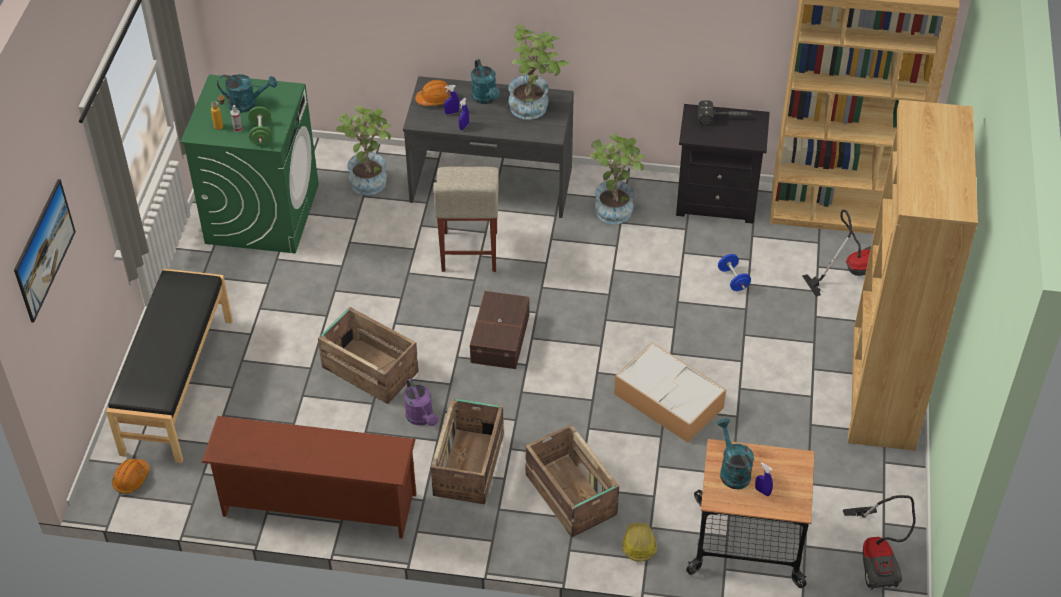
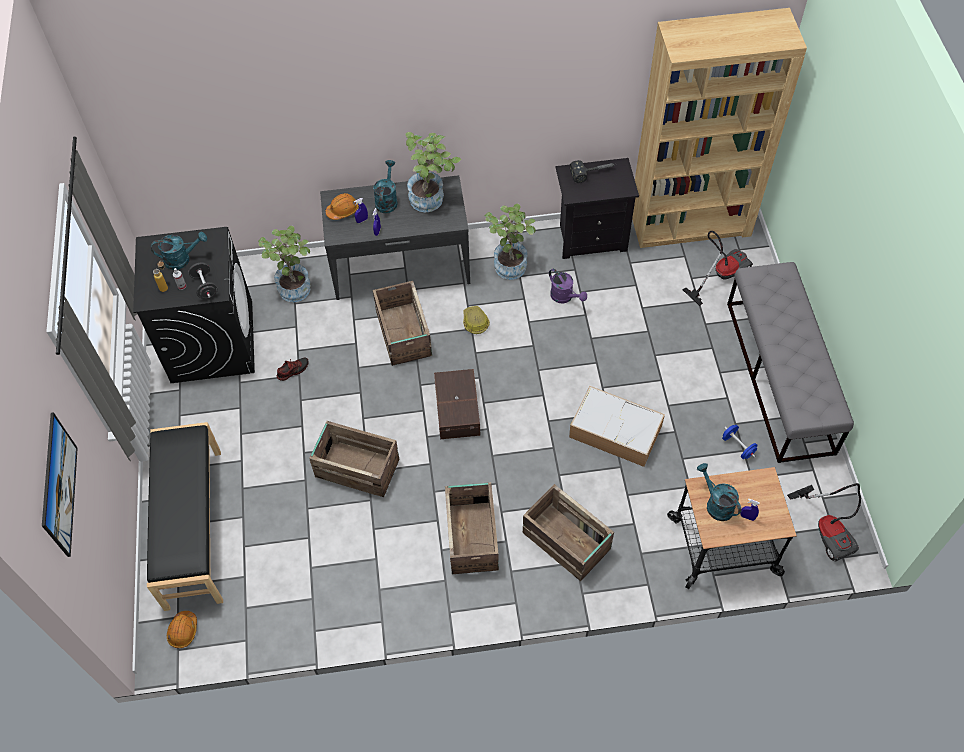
camera: 15 degrees left, 10 degrees up
green washing machine [180,75,319,253] -> black washing machine [133,227,255,383]
brown shoe rack [201,416,416,539] -> none
green dumbbell [248,107,272,145] -> black dumbbell [189,262,218,299]
purple watering can [404,378,438,426] -> purple watering can moved to [549,269,587,304]
beige stool [433,166,499,272] -> crate [373,281,432,366]
turquoise watering can [471,59,500,104] -> turquoise watering can turned 135 degrees counterclockwise [373,160,398,213]
hard hat [622,523,657,562] -> hard hat moved to [463,306,490,334]
blue dumbbell [718,254,751,291] -> blue dumbbell moved to [722,425,757,459]
brown bookcase [848,100,978,451] -> grey bench [727,262,854,463]
none -> shoe [277,357,309,381]

